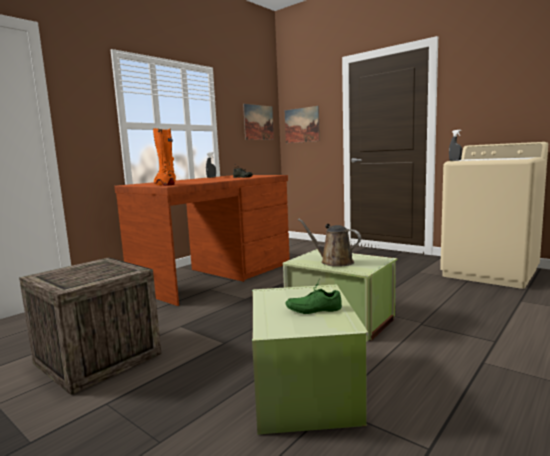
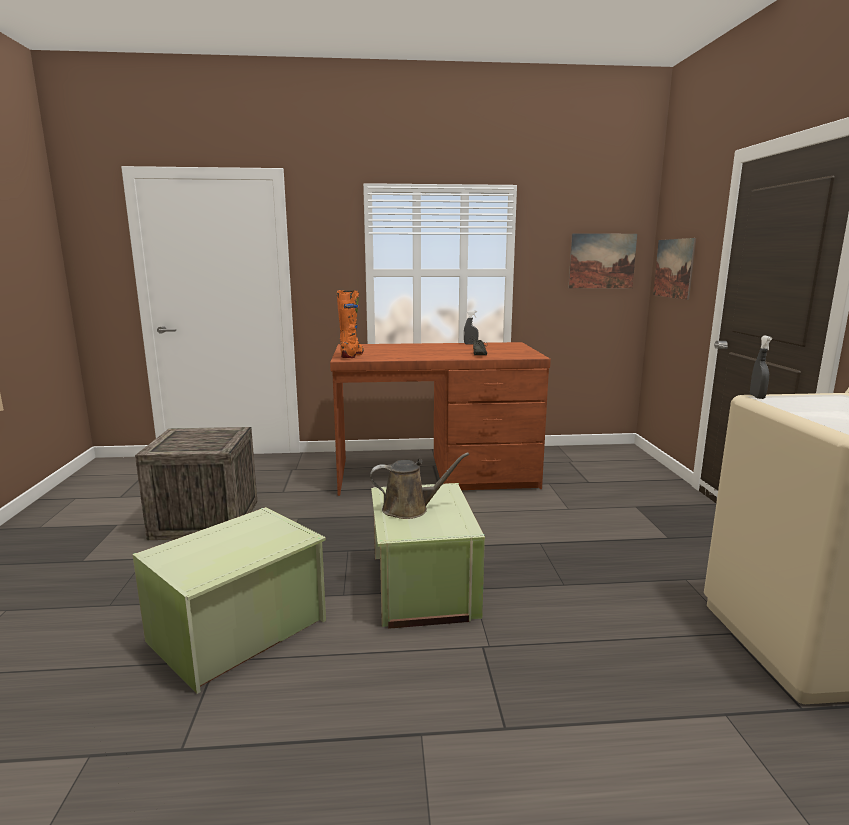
camera: 45 degrees right, 5 degrees up
green shoe [285,278,342,314] -> none
brown watering can [298,218,361,267] -> brown watering can turned 90 degrees clockwise [370,453,469,519]

